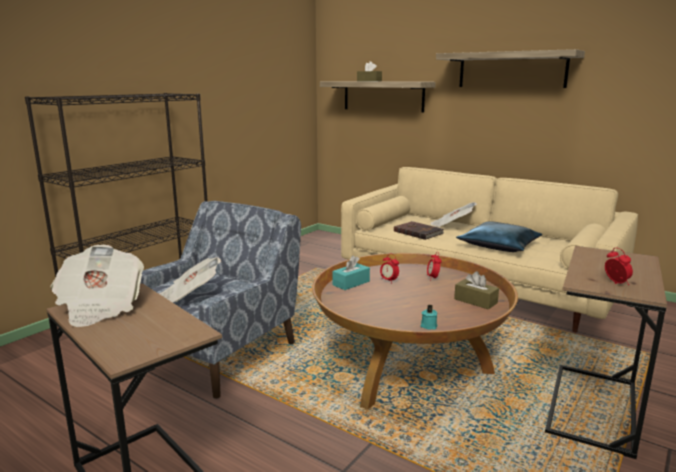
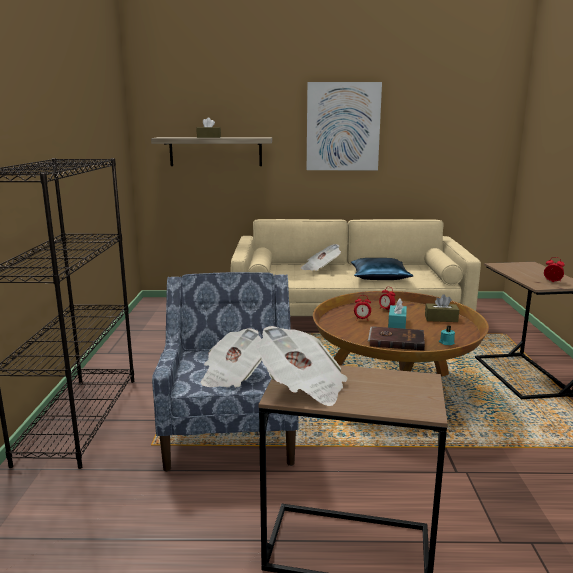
camera: 35 degrees left, 0 degrees up
turquoise tissue box [332,255,370,290] -> turquoise tissue box moved to [388,298,407,329]
brown book [394,221,444,240] -> brown book moved to [368,326,425,351]
shelf [436,49,585,88] -> picture [307,82,382,170]

